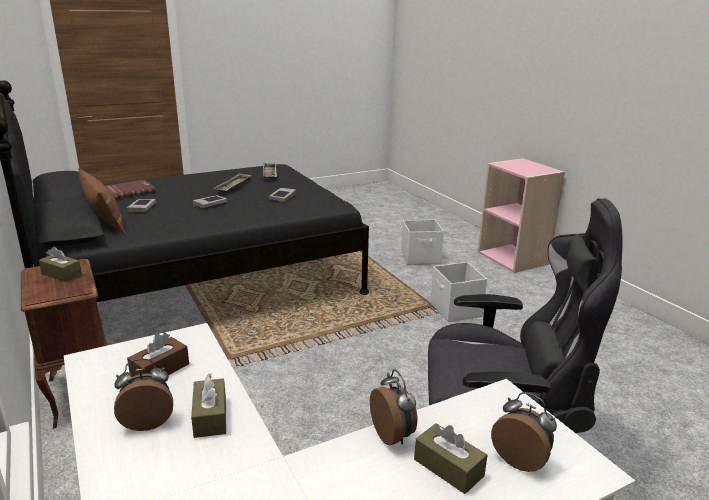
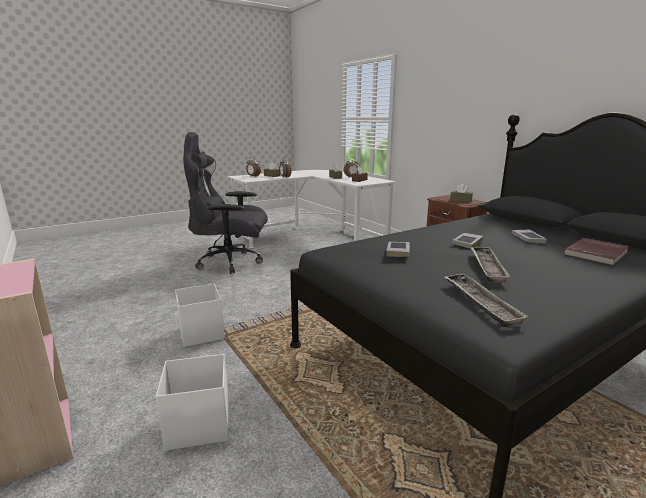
camera: 175 degrees right, 5 degrees down
brown pillow [78,168,125,235] -> none

